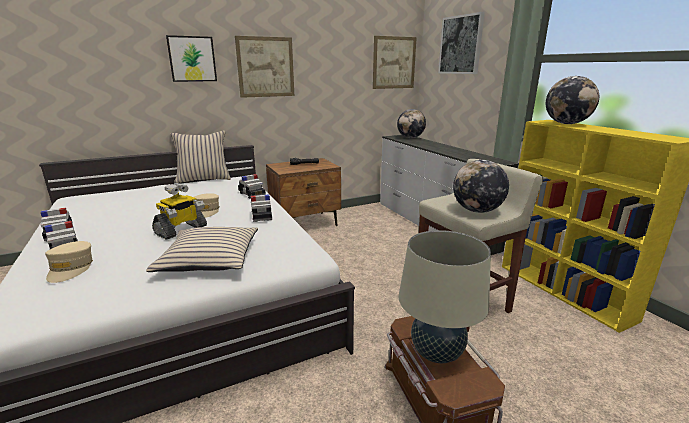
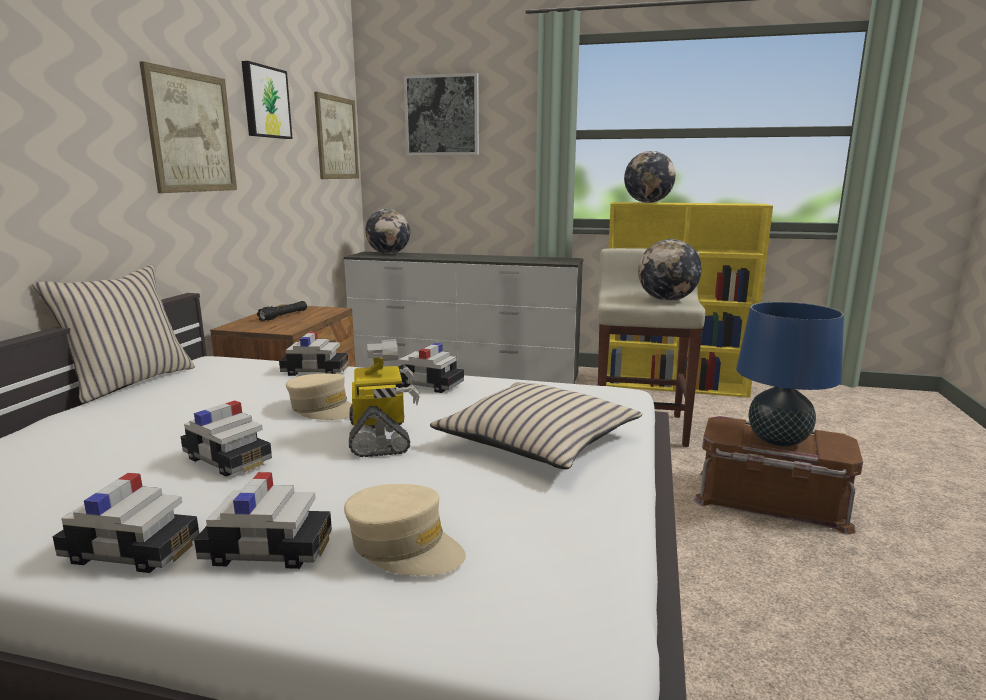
camera: 50 degrees left, 5 degrees down
picture [166,35,217,82] -> picture moved to [241,61,293,139]
beige table lamp [399,230,491,363] -> blue table lamp [736,302,844,447]
none -> toy car [181,400,272,477]

